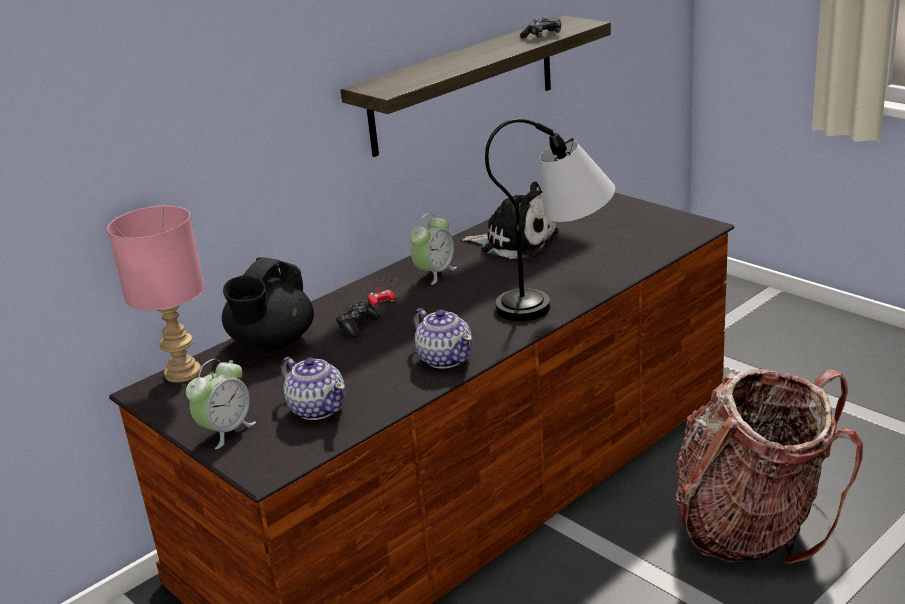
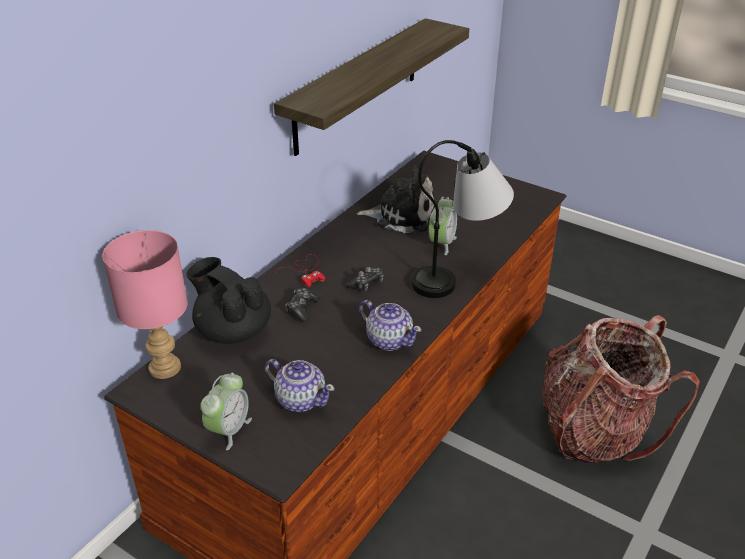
camera: 15 degrees left, 10 degrees up
black teapot [222,257,314,350] -> black teapot turned 120 degrees clockwise [186,257,271,344]
alarm clock [410,213,457,285] -> alarm clock moved to [429,197,457,255]
game controller [520,17,561,38] -> game controller moved to [346,267,384,291]

